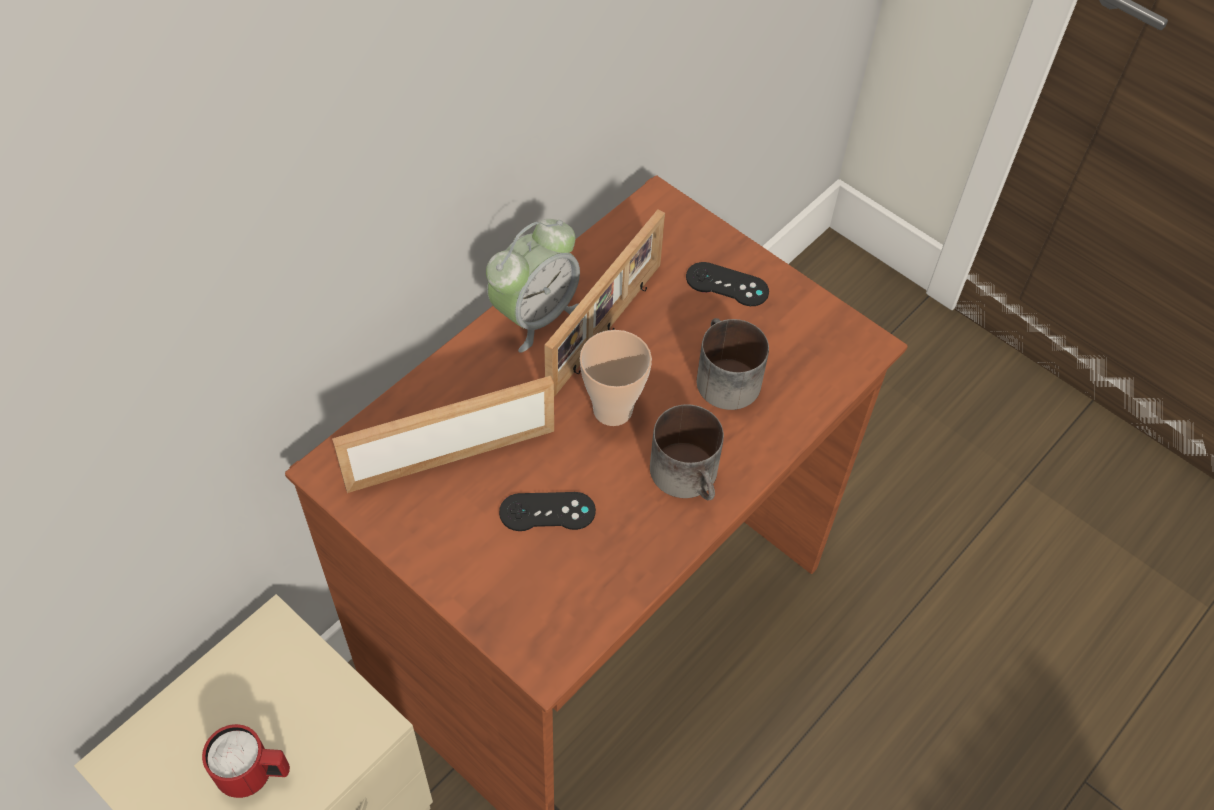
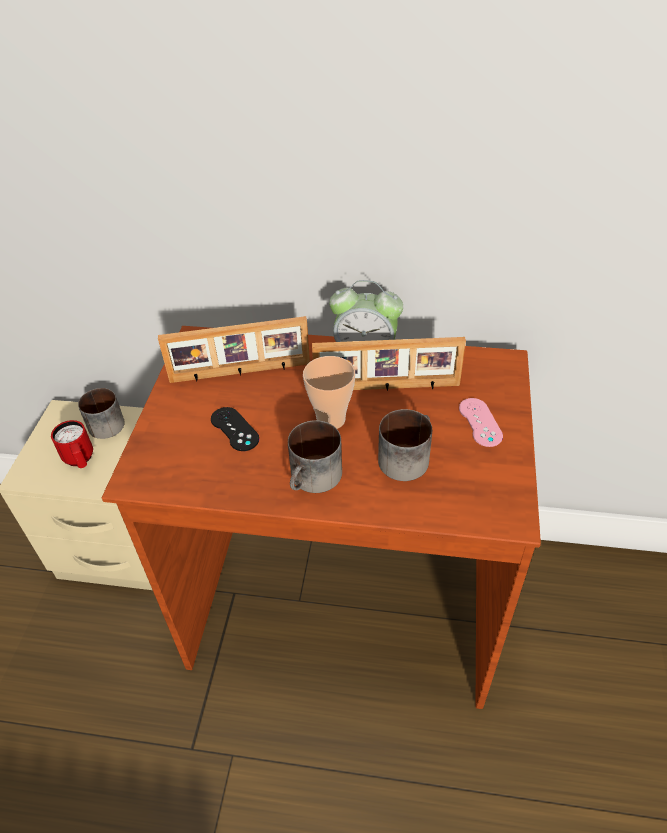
camera: 60 degrees right, 10 degrees down
picture frame [332,376,554,493] -> picture frame turned 135 degrees clockwise [158,316,310,383]
black game controller [686,262,769,306] -> pink game controller [459,398,503,447]
none -> mug [78,388,125,439]

